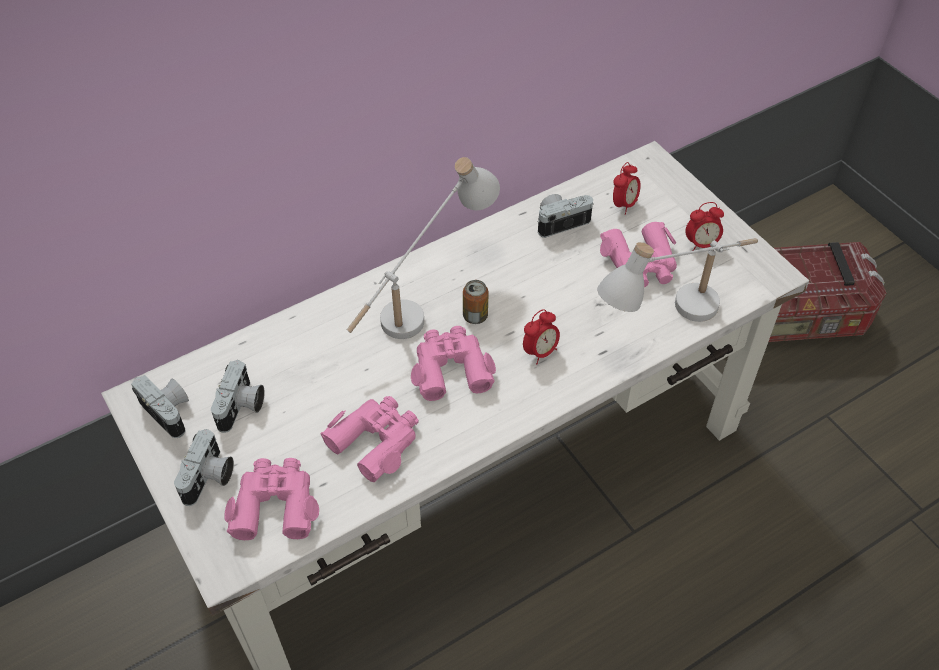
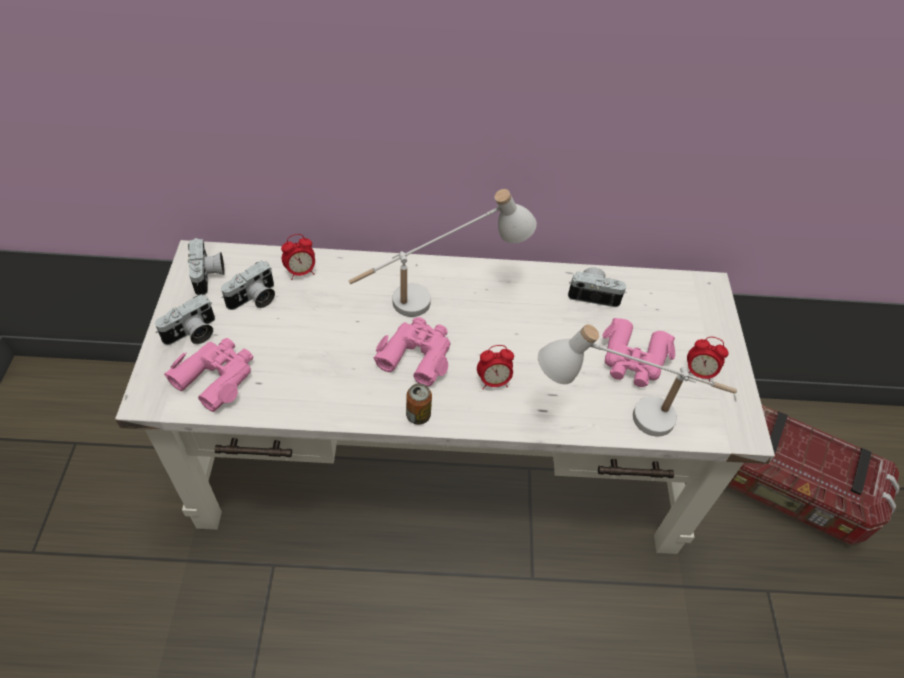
camera: 30 degrees right, 0 degrees up
pink binoculars [320,396,419,482] -> none
can [463,280,489,324] -> can moved to [406,383,432,425]
alarm clock [613,162,641,215] -> alarm clock moved to [281,234,315,280]

